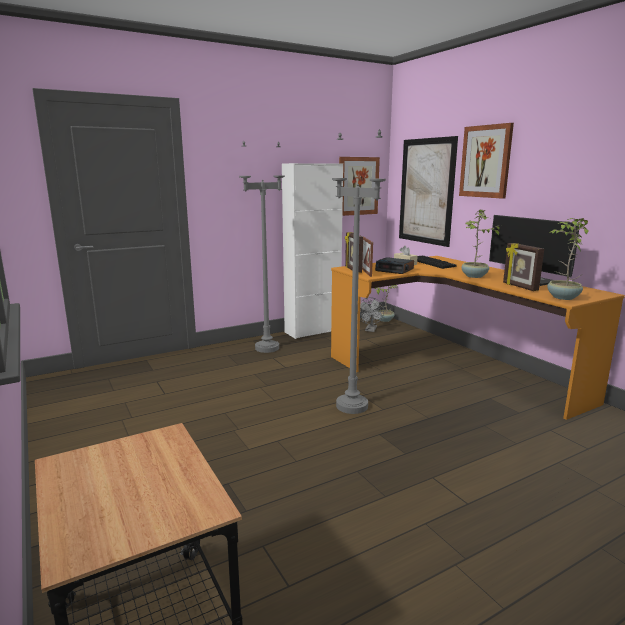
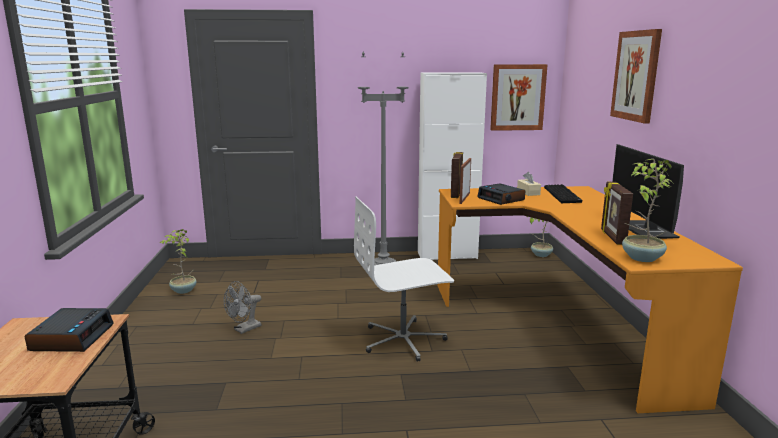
camera: 25 degrees right, 0 degrees up
grey floor lamp [332,129,386,414] -> white office chair [354,196,454,362]
grey fan [360,297,384,332] -> grey fan moved to [224,281,261,334]
picture [399,136,458,247] -> none
potted plant [461,209,501,278] -> potted plant moved to [160,229,197,294]
none -> alarm clock [25,308,114,352]

